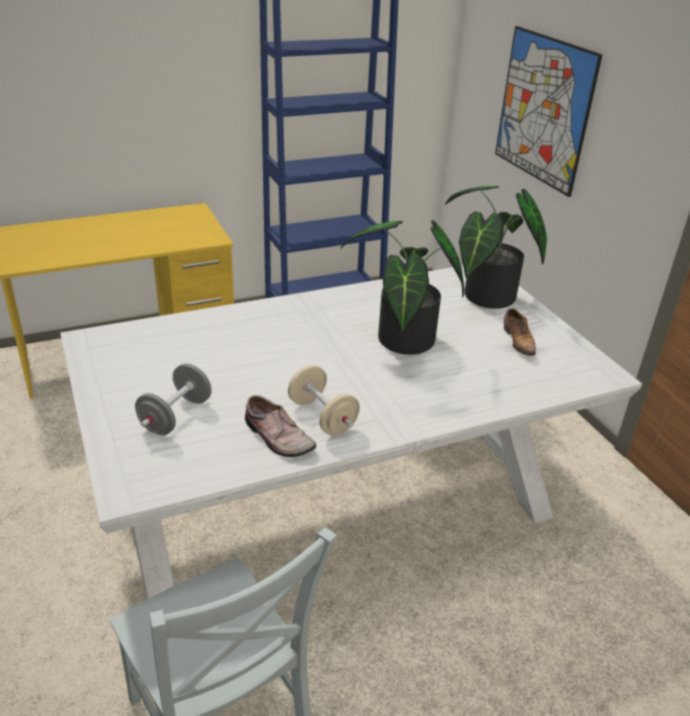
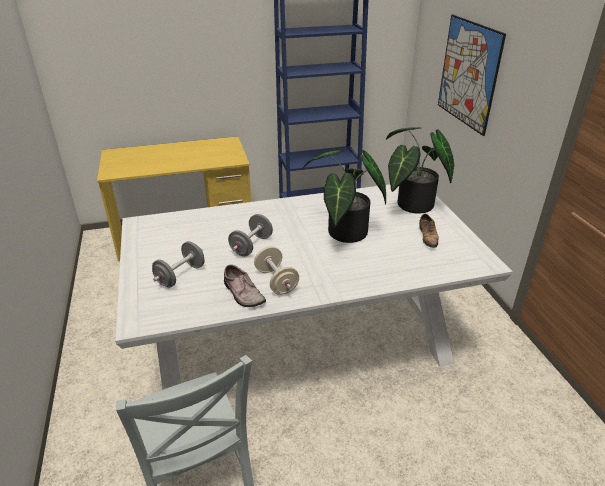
camera: 10 degrees right, 0 degrees up
none -> grey dumbbell [228,214,273,256]

